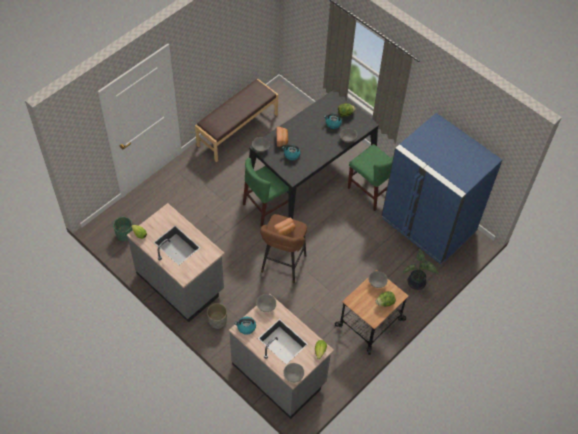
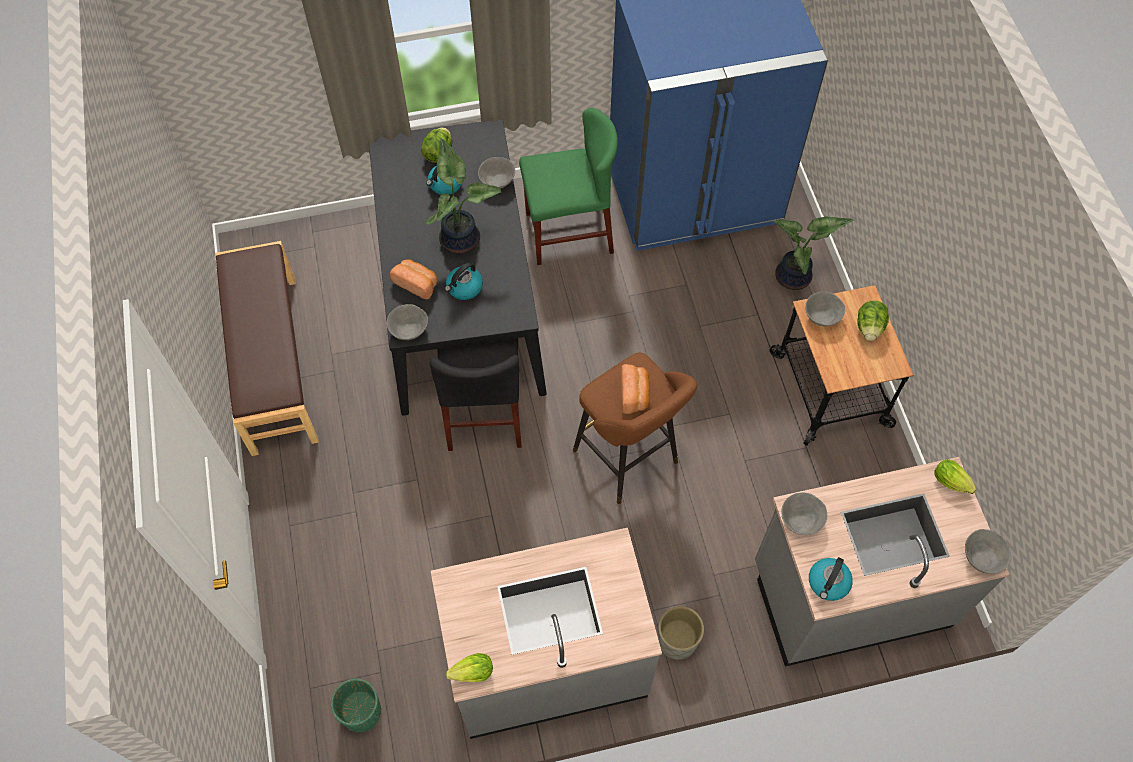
camera: 55 degrees left, 5 degrees up
green chair [243,158,289,227] -> black chair [429,338,522,451]
none -> potted plant [426,139,502,254]

